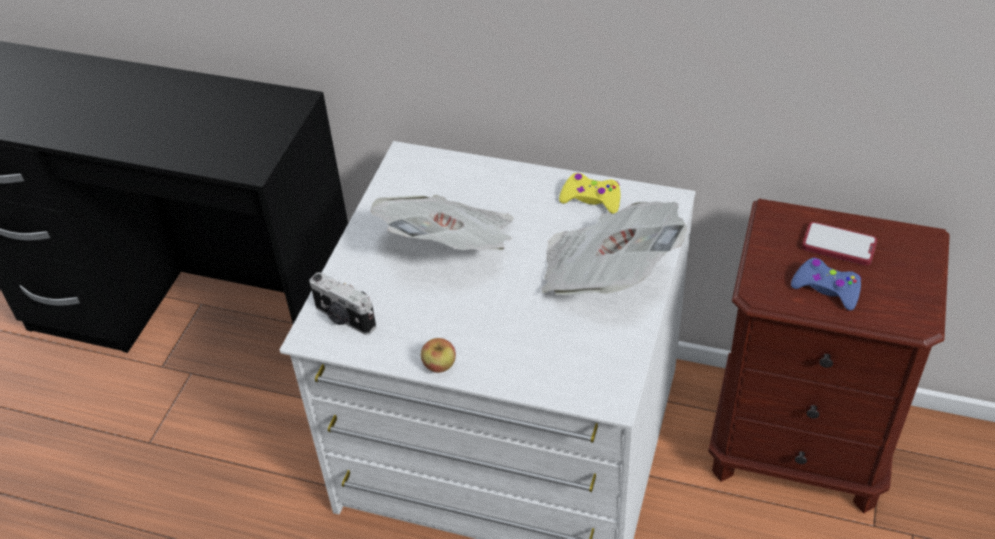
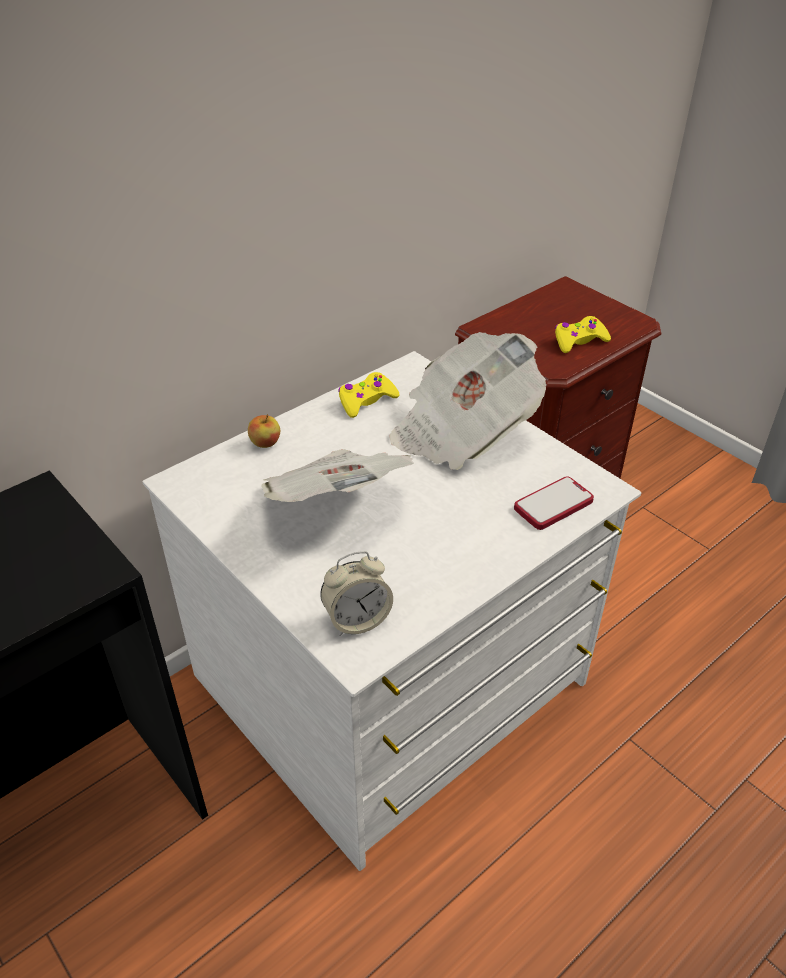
camera: 60 degrees left, 5 degrees down
camera [309,272,376,335] -> alarm clock [320,551,393,636]
apple [421,338,456,373] -> apple moved to [248,414,280,448]
blue game controller [791,258,861,311] -> yellow game controller [555,316,611,353]
phone [802,222,877,266] -> phone moved to [514,476,594,530]

